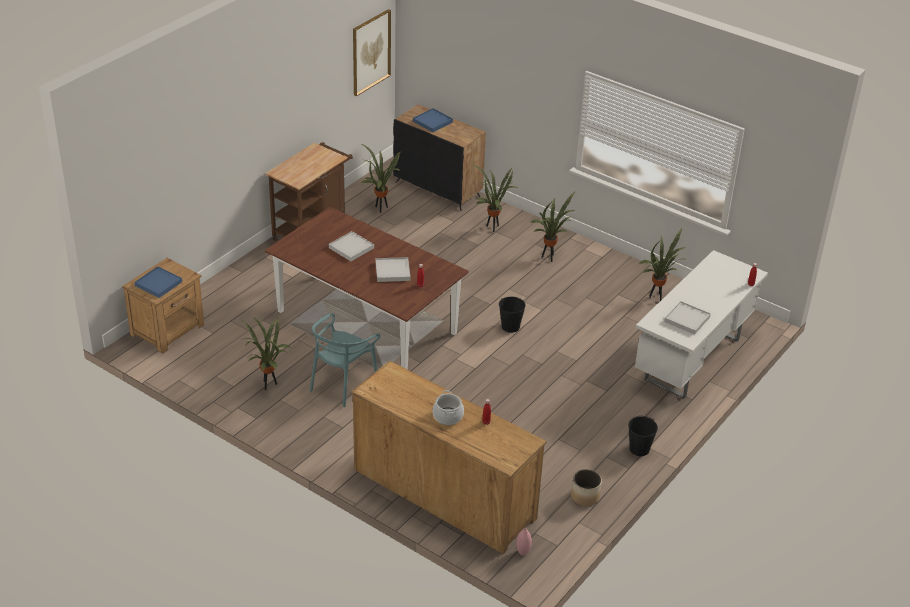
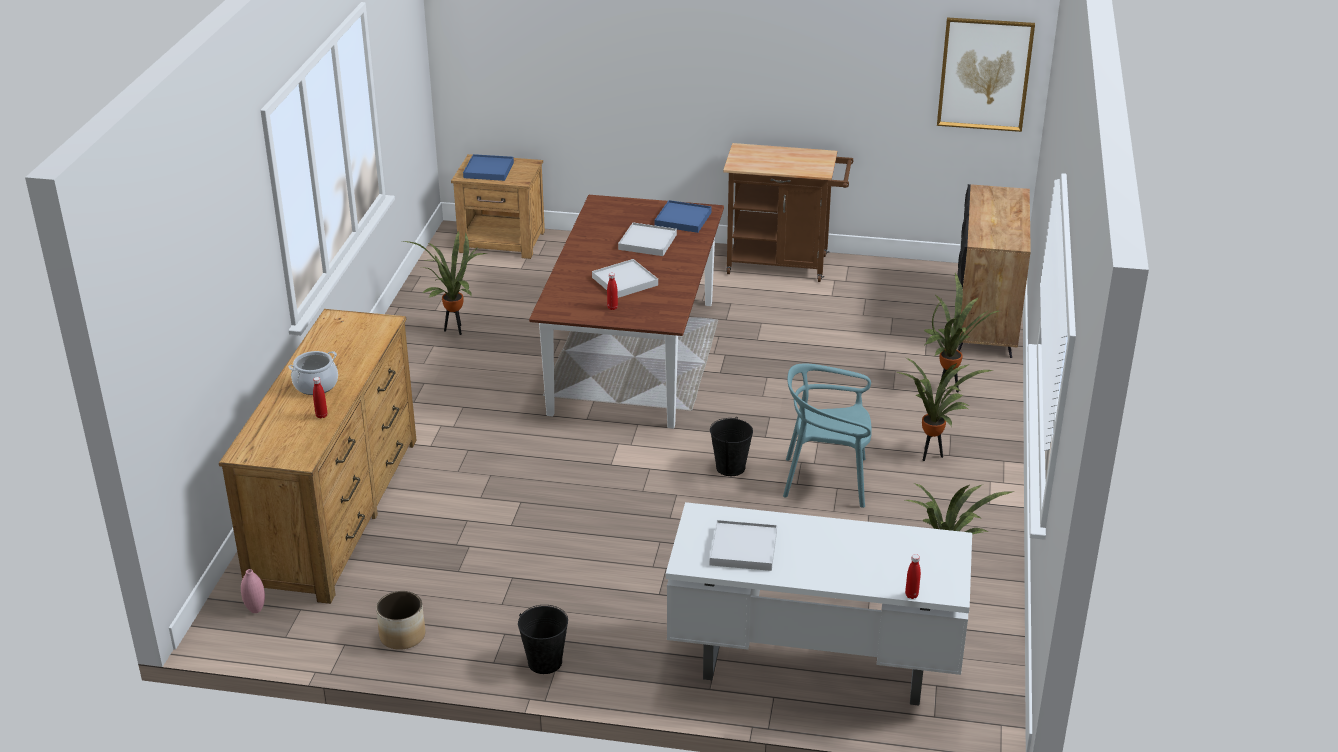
camera: 65 degrees right, 5 degrees down
turquoise chair [310,313,380,407] -> turquoise chair moved to [783,363,872,508]
potted plant [360,143,401,213] -> none
blue tray [413,108,453,132] -> blue tray moved to [655,200,712,233]

